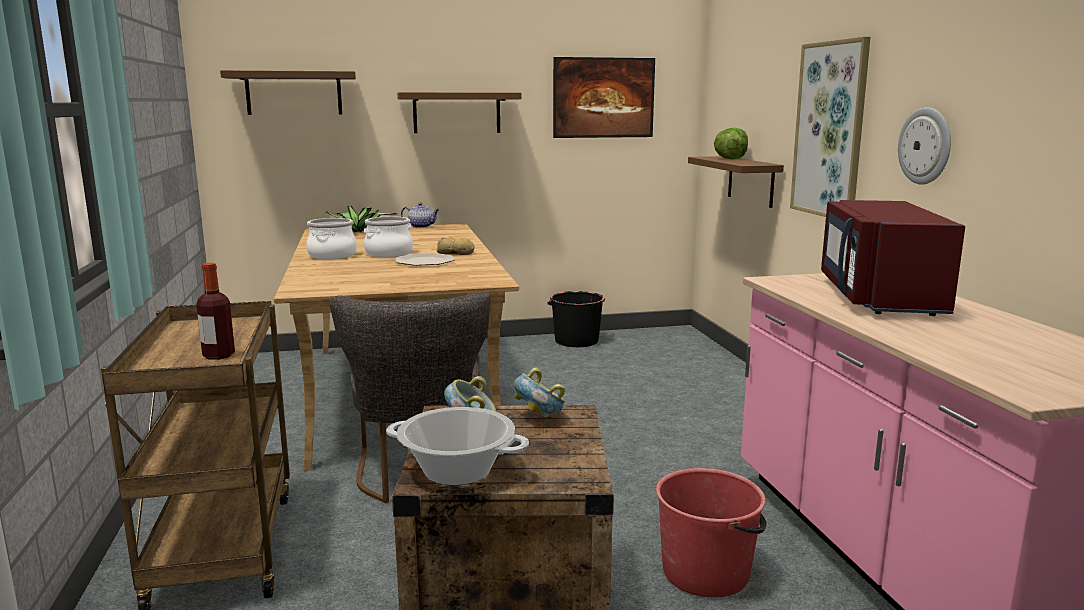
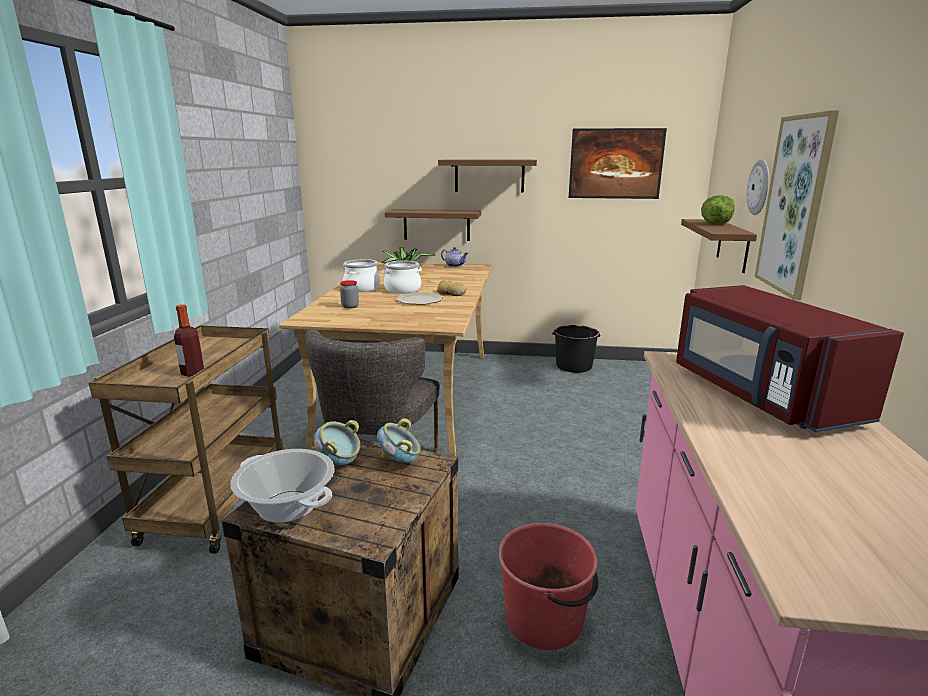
camera: 20 degrees right, 5 degrees up
brown shelf [220,70,356,115] -> brown shelf moved to [385,209,481,241]
red microwave [821,200,965,316] -> red microwave turned 45 degrees counterclockwise [676,285,904,433]
wall clock [898,107,951,185] -> wall clock moved to [747,159,769,215]
none -> jar [340,280,359,309]

